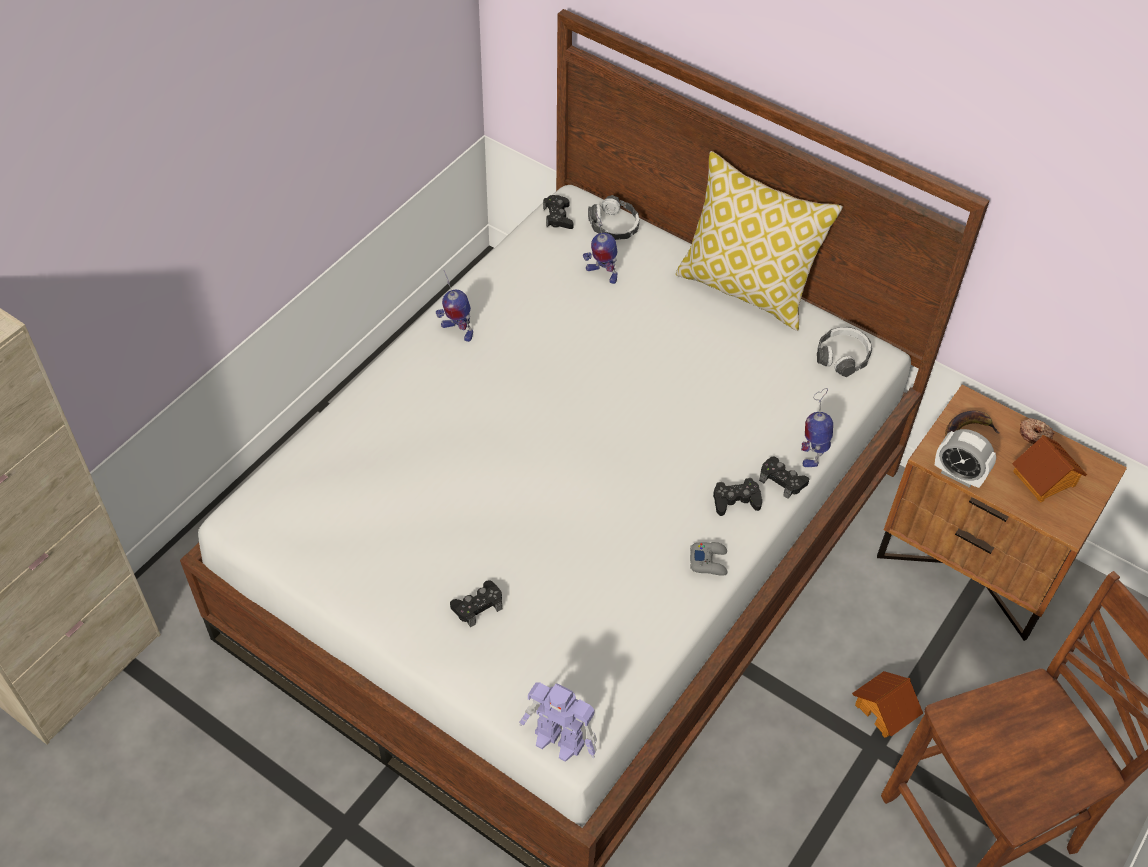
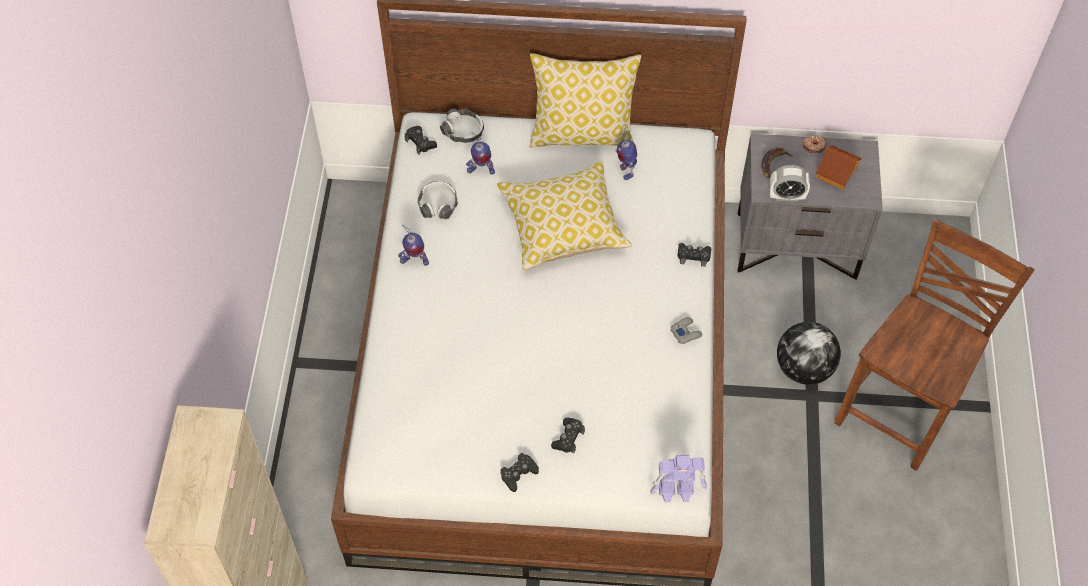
camera: 30 degrees left, 5 degrees up
black game controller [713,478,762,516] -> black game controller moved to [500,453,539,492]
toy robot [801,388,833,467] -> toy robot moved to [616,124,637,180]
headphones [817,327,872,377] -> headphones moved to [418,181,458,219]
toy house [852,671,923,738] -> globe [777,322,841,385]
brown nightstand [877,385,1127,641] -> grey nightstand [737,134,883,280]
none -> pillow [497,161,632,270]

